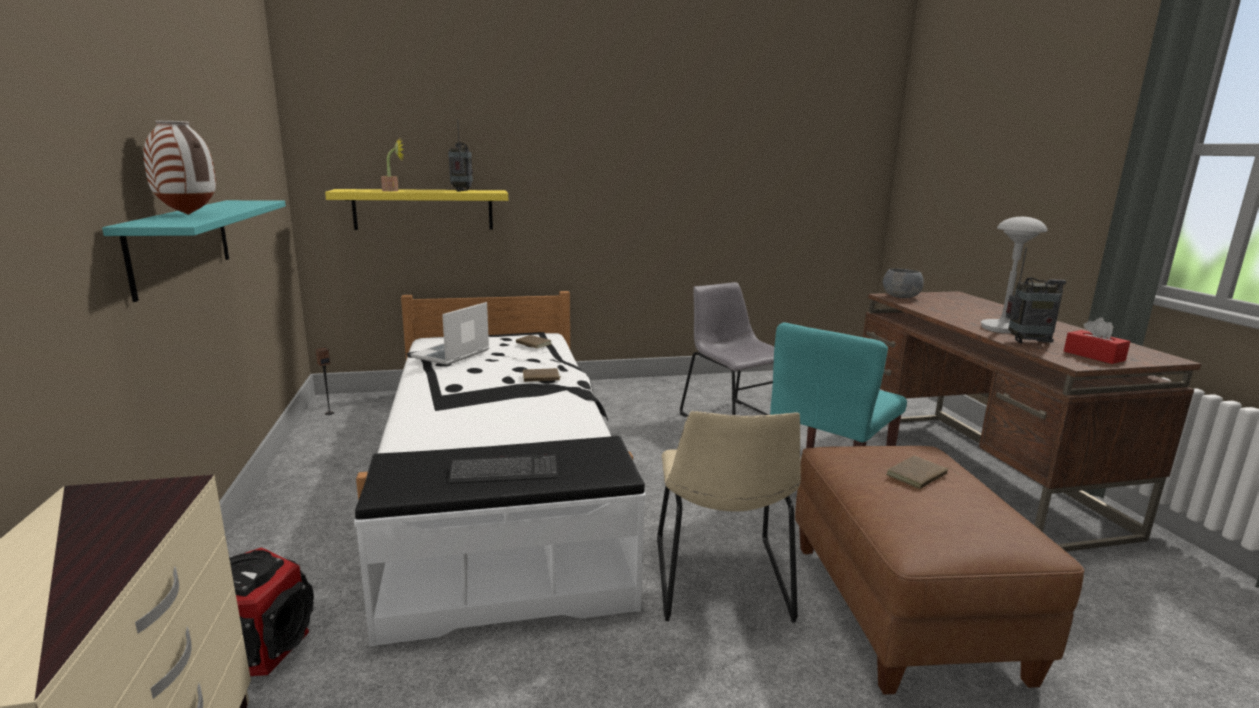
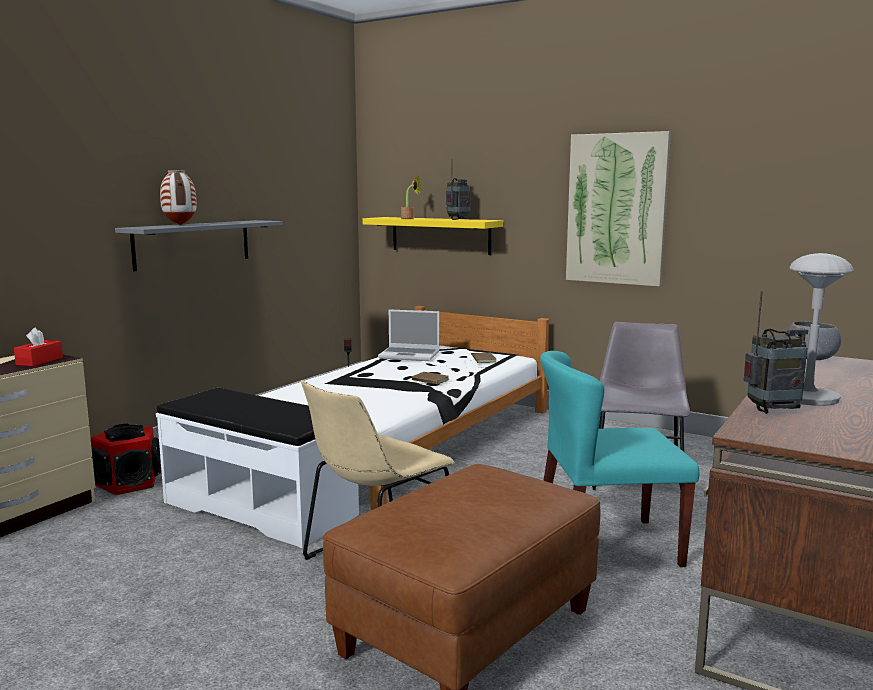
camera: 45 degrees right, 5 degrees down
turquoise shelf [102,200,286,302] -> grey shelf [115,220,283,271]
laptop [411,302,489,365] -> laptop turned 150 degrees counterclockwise [378,309,439,361]
keyboard [448,454,558,484] -> none
brown book [886,456,960,489] -> none
radio [1006,247,1066,343] -> radio turned 60 degrees counterclockwise [744,291,808,414]
red tissue box [1064,317,1131,364] -> red tissue box moved to [14,328,63,366]
none -> picture [566,131,671,287]

